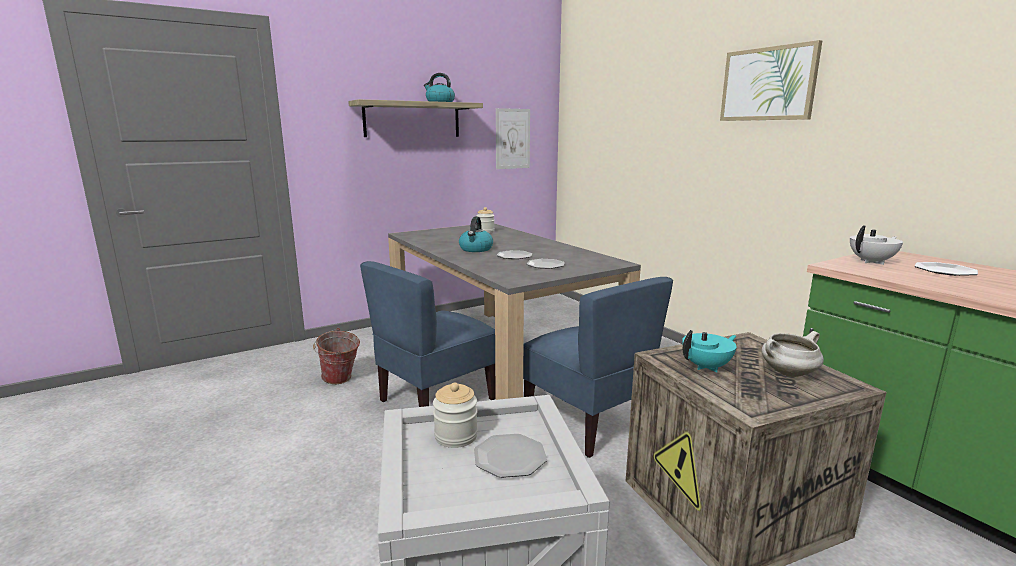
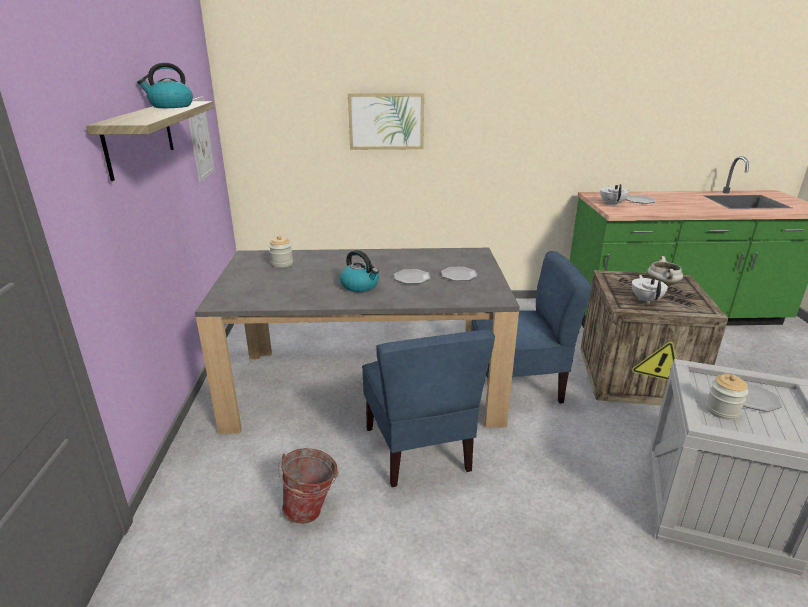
camera: 60 degrees left, 10 degrees up
turquoise teapot [682,330,737,373] -> white teapot [632,274,668,304]
picture [720,40,822,121] -> picture moved to [348,93,424,150]

